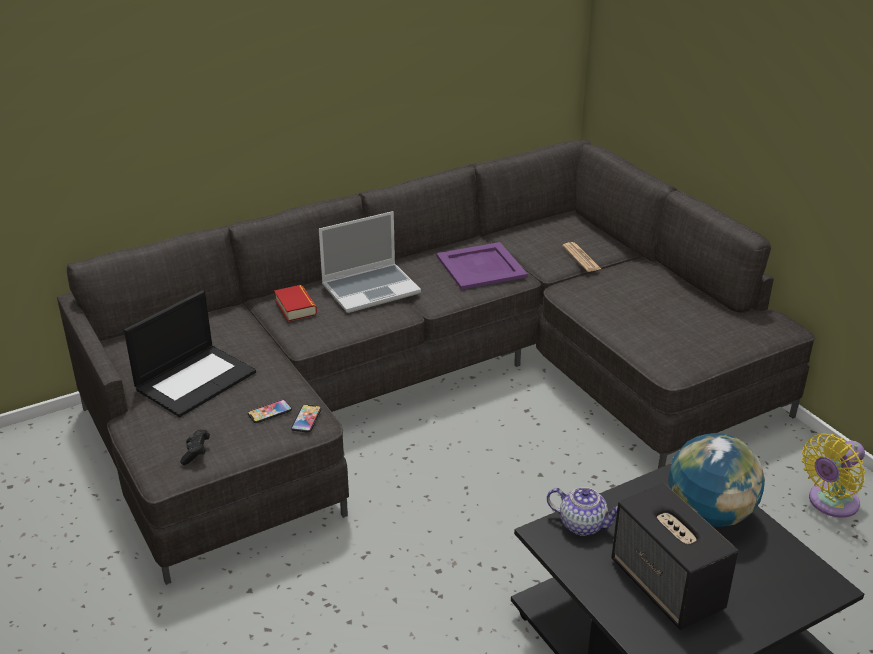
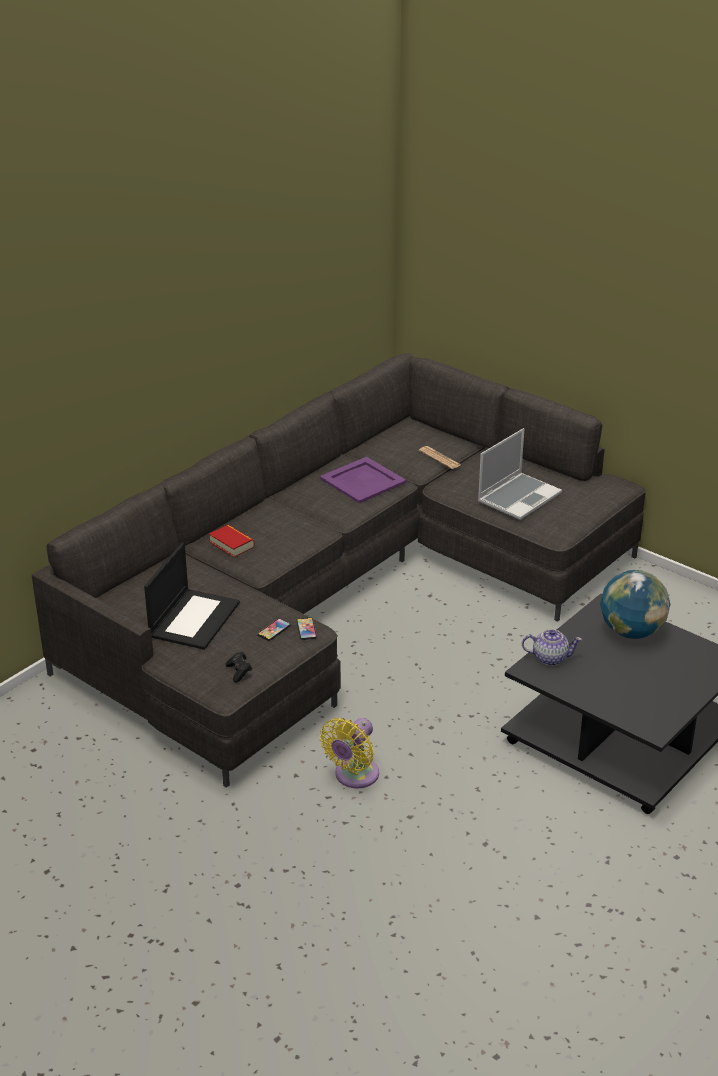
camera: 20 degrees left, 0 degrees up
laptop [319,211,421,313] -> laptop moved to [478,428,562,520]
speaker [611,483,738,630] -> none
yellow fan [802,433,865,518] -> yellow fan moved to [320,718,379,789]

